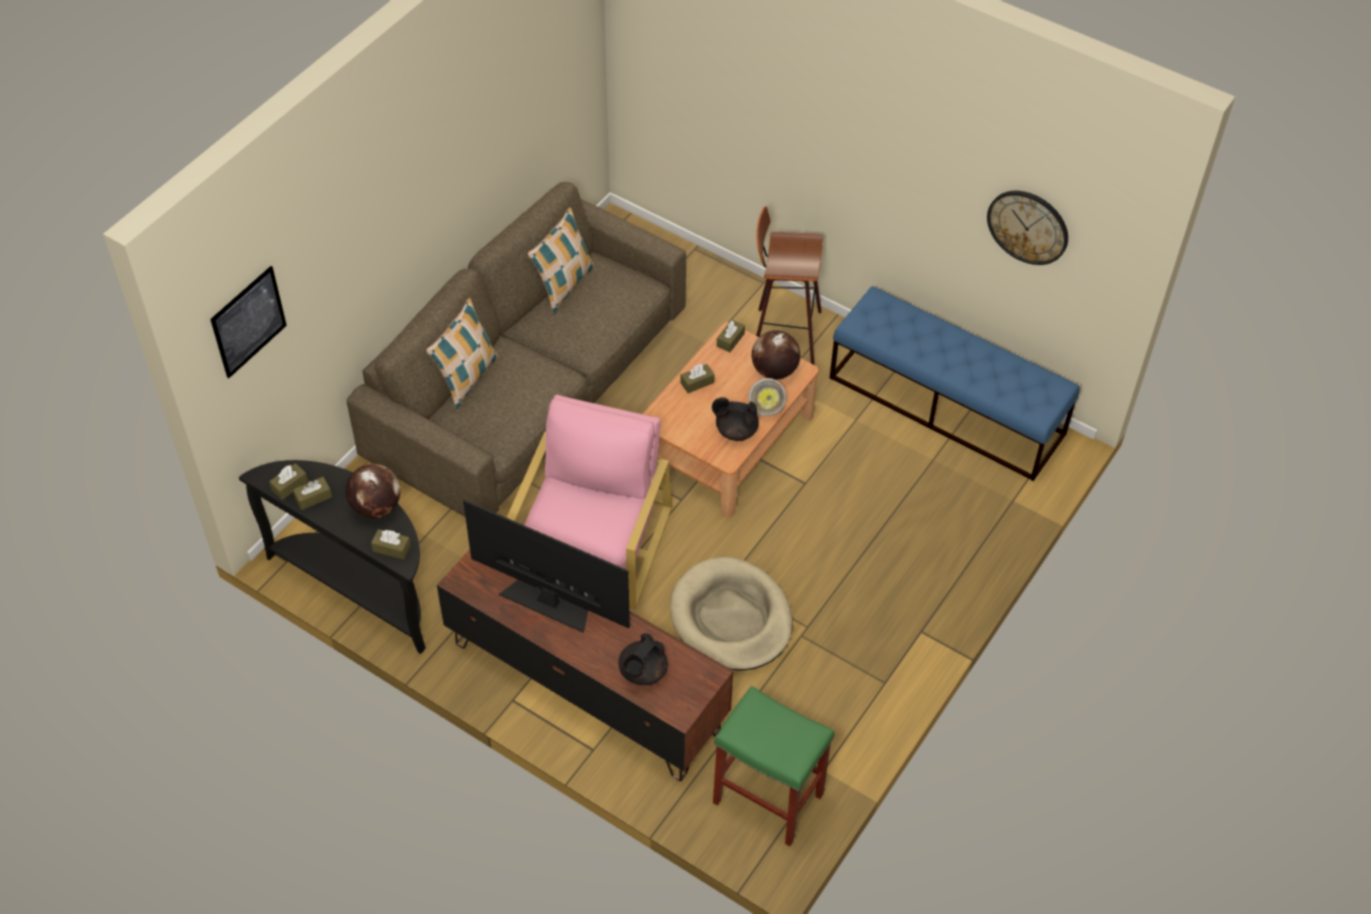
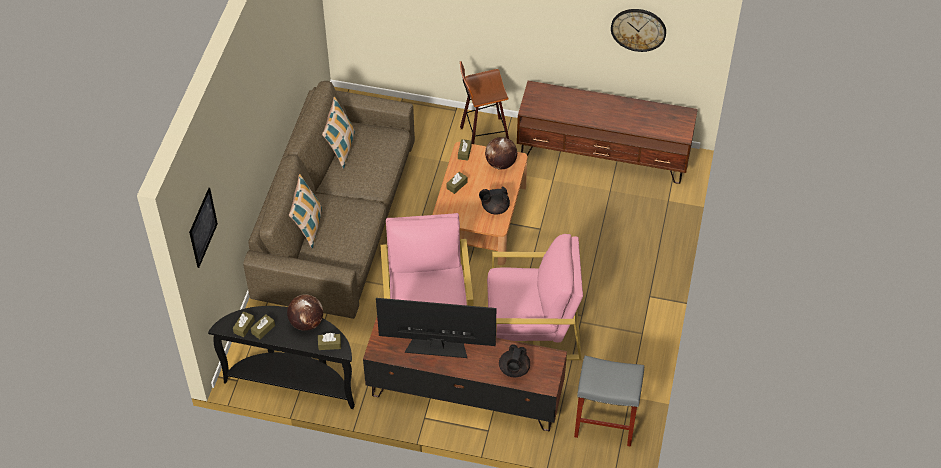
camera: 20 degrees left, 0 degrees up
beige dog bed [670,557,793,671] -> pink armchair [487,234,583,360]
green stool [713,686,835,846] -> grey stool [574,356,644,447]
bowl [749,378,786,416] -> none
blue bench [830,286,1080,481] -> brown tv stand [517,81,698,184]

